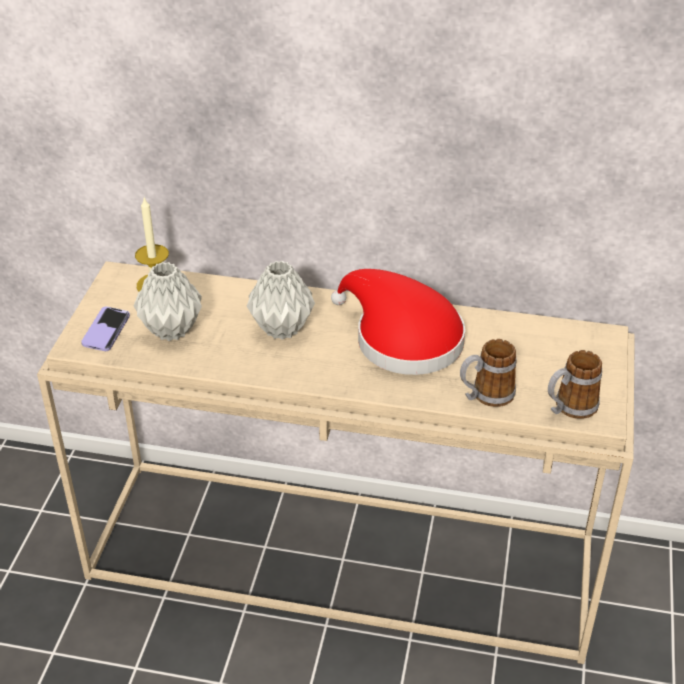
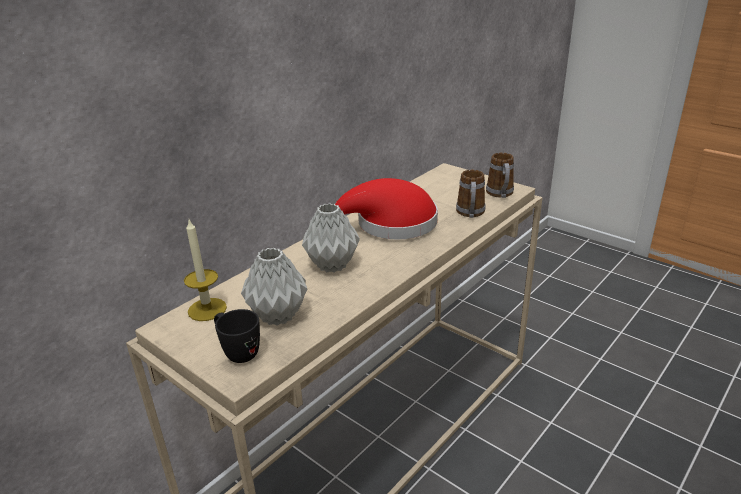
camera: 60 degrees left, 10 degrees down
phone [81,306,130,351] -> black mug [214,309,260,363]

